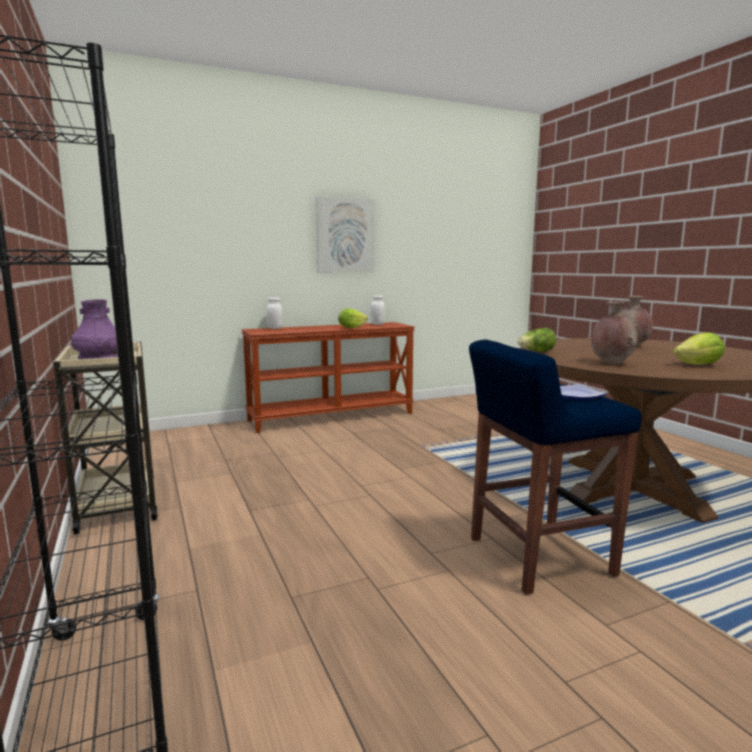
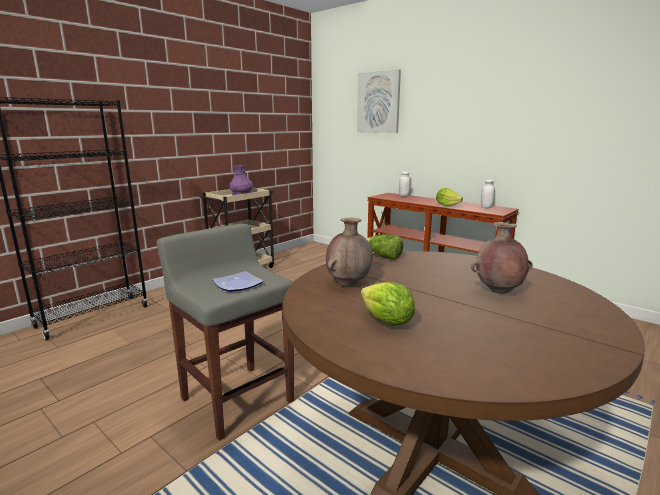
camera: 65 degrees right, 5 degrees up
picture [316,196,374,273] -> picture moved to [357,69,401,133]
blue stool [469,340,642,595] -> grey stool [156,224,294,441]

